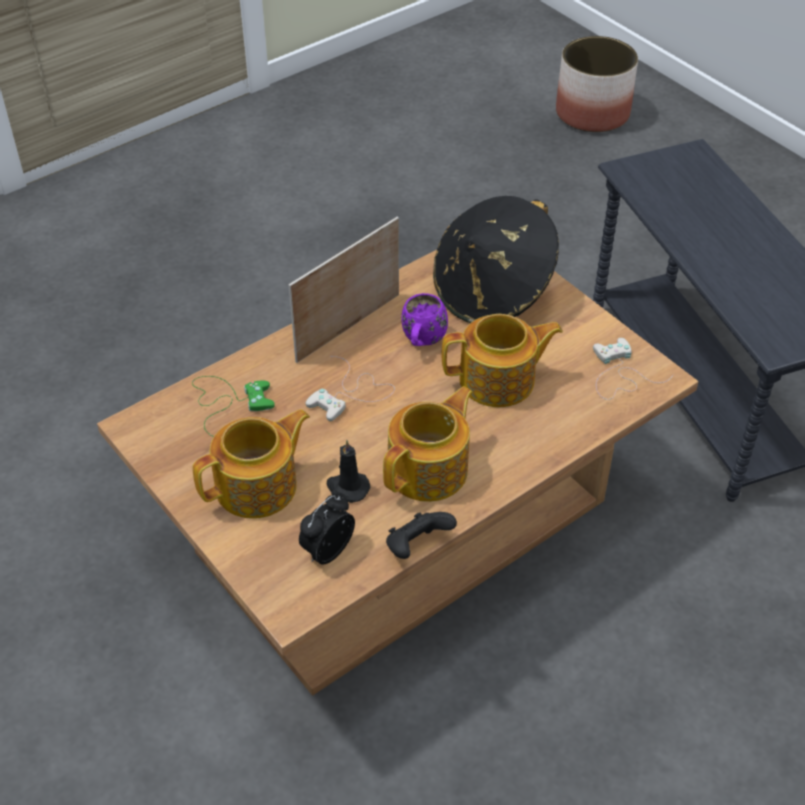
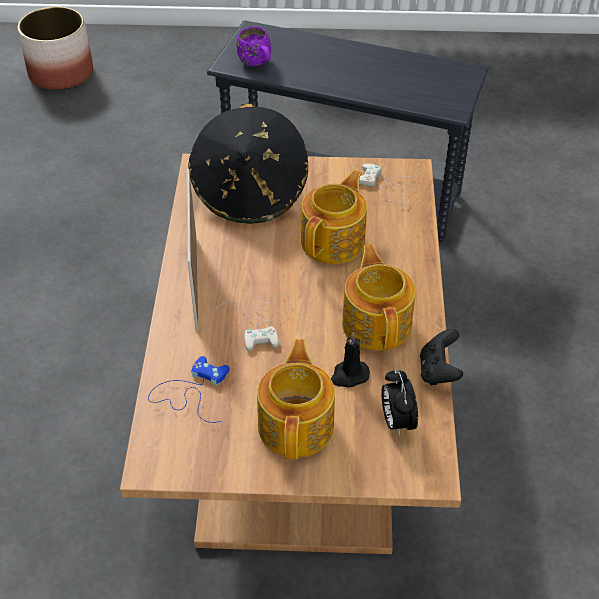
camera: 50 degrees left, 0 degrees up
green game controller [192,376,275,436] -> blue game controller [148,356,230,423]
purple mug [401,293,448,346] -> purple mug moved to [236,27,271,66]

